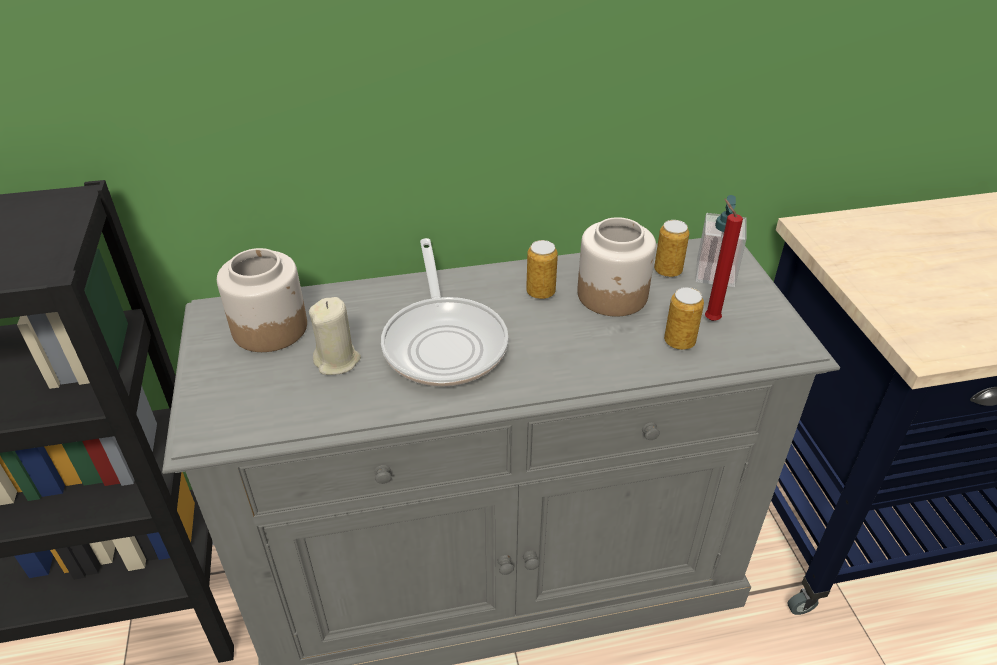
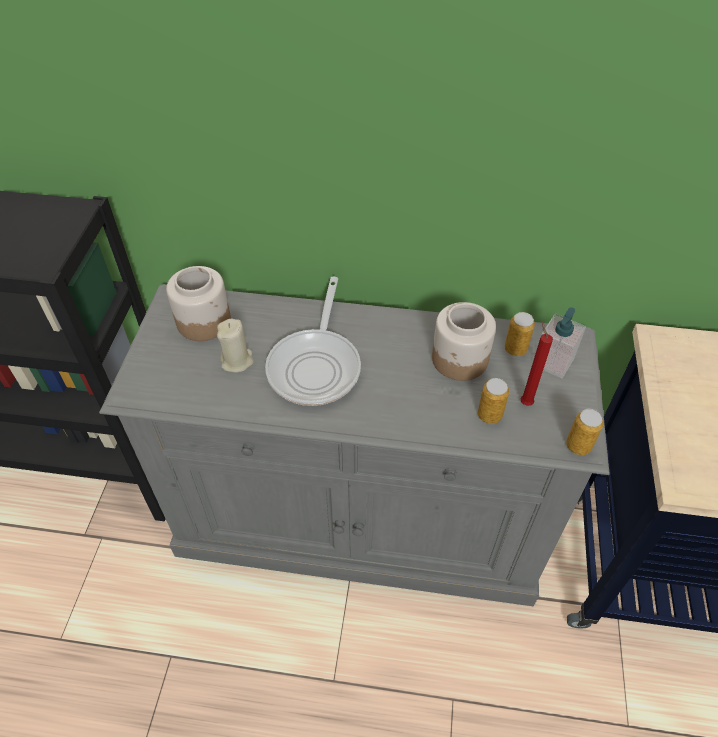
camera: 20 degrees right, 10 degrees up
can [526,240,558,299] -> can moved to [566,409,603,455]

